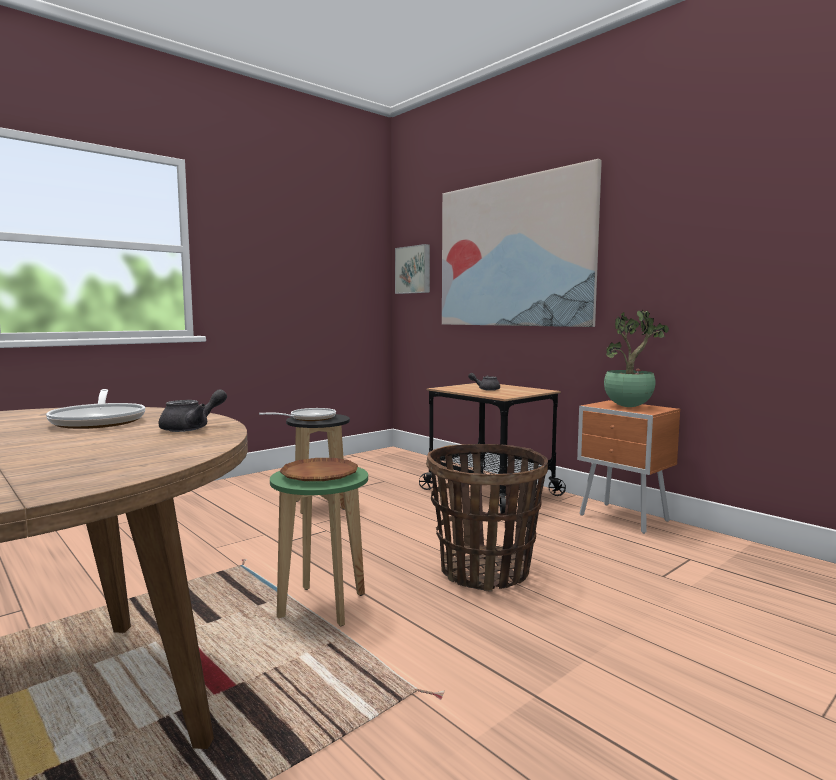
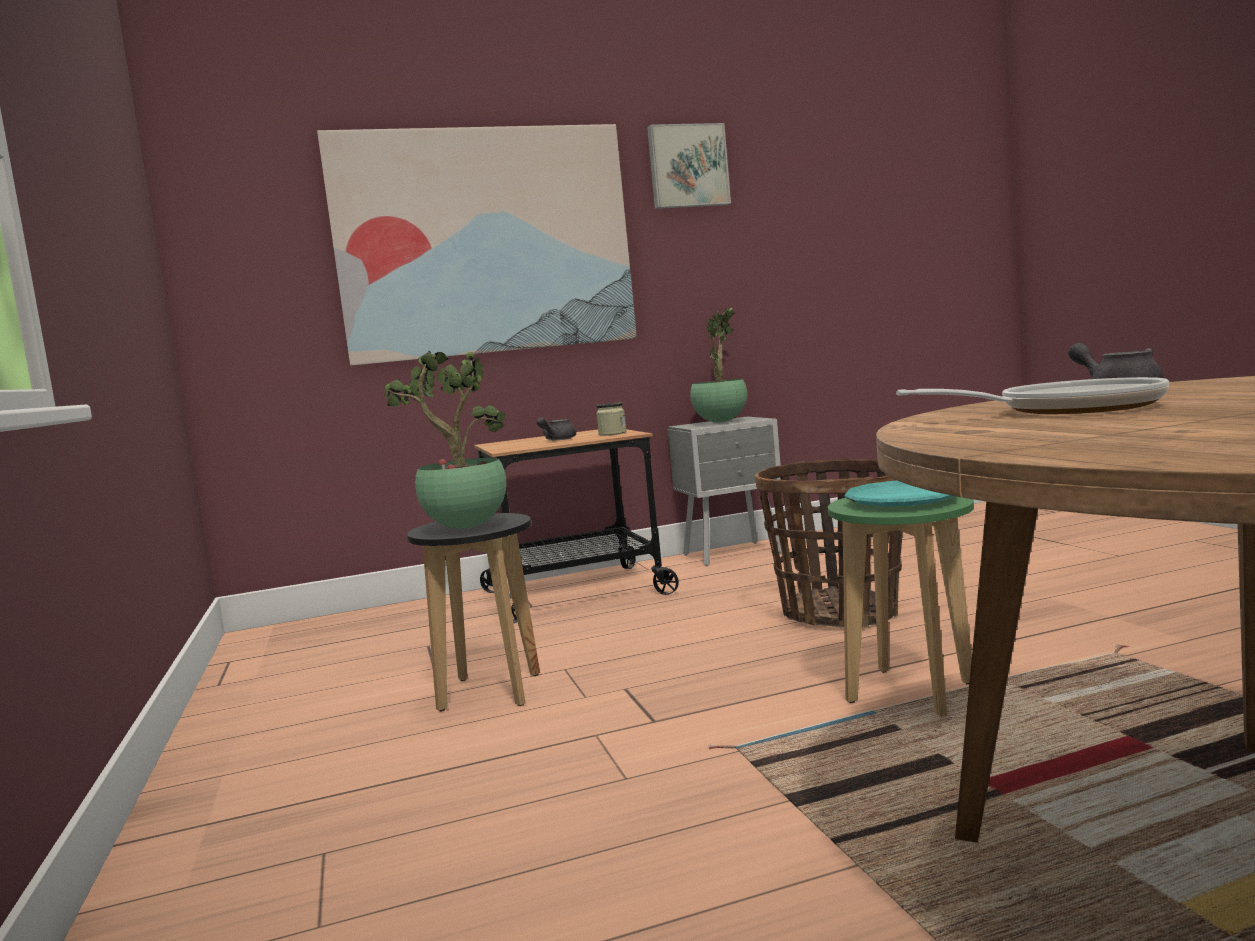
camera: 65 degrees left, 0 degrees up
frying pan [259,408,336,421] -> potted plant [385,351,506,529]
brown plate [280,458,358,481] -> turquoise plate [844,481,954,507]
picture [395,244,430,294] -> picture moved to [647,123,731,209]
orange nightstand [577,400,680,534] -> grey nightstand [667,417,782,566]
none -> jar [596,403,626,436]

